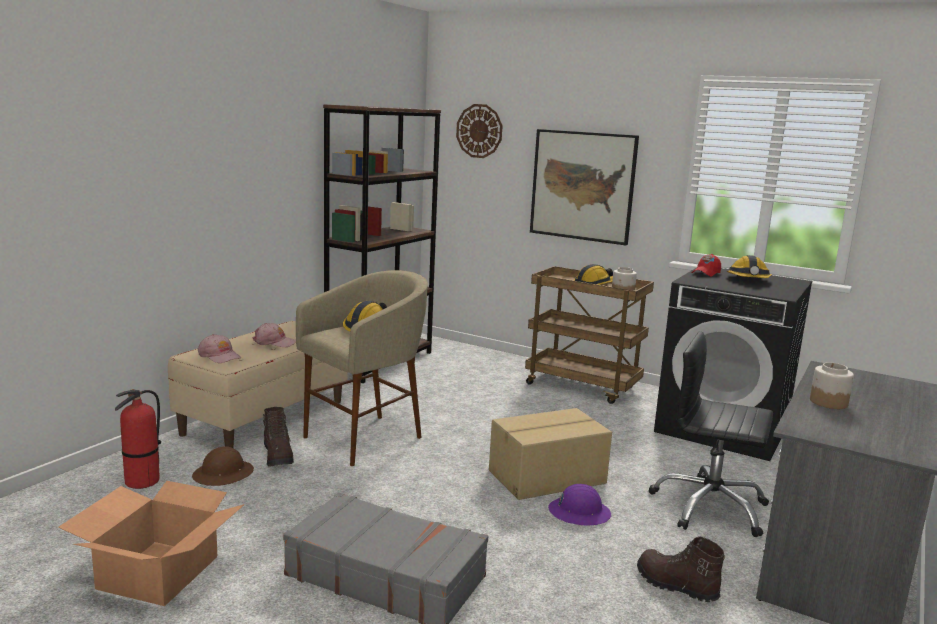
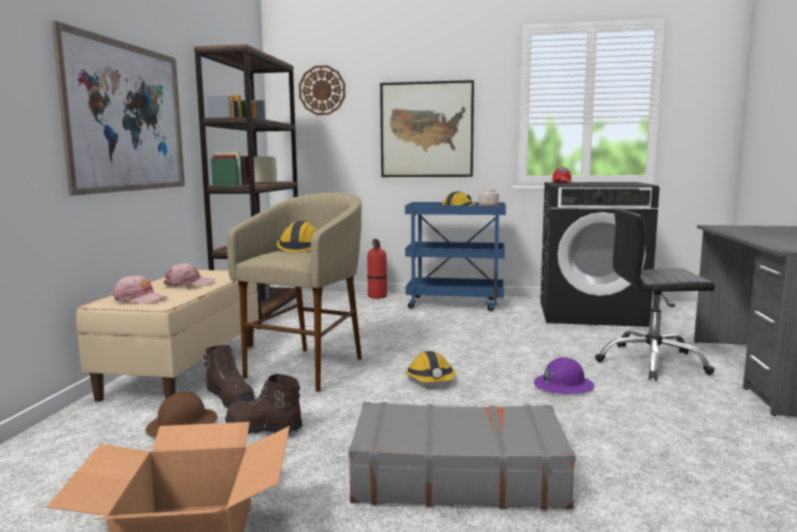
camera: 20 degrees left, 5 degrees down
fire extinguisher [115,389,161,489] -> fire extinguisher moved to [367,239,387,299]
cardboard box [489,408,612,500] -> none
brown cart [525,266,654,404] -> blue cart [405,202,506,311]
brown boot [637,537,725,602] -> brown boot moved to [225,374,303,434]
hard hat [727,255,772,278] -> hard hat moved to [405,351,455,383]
jar [810,362,854,409] -> none
none -> picture [51,21,185,195]

